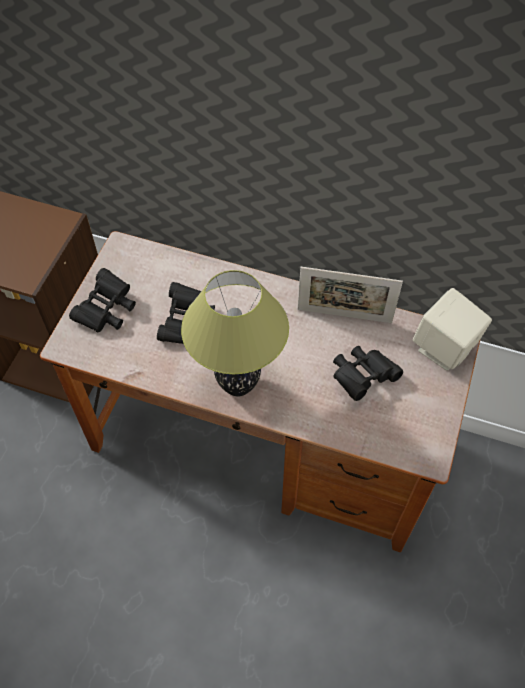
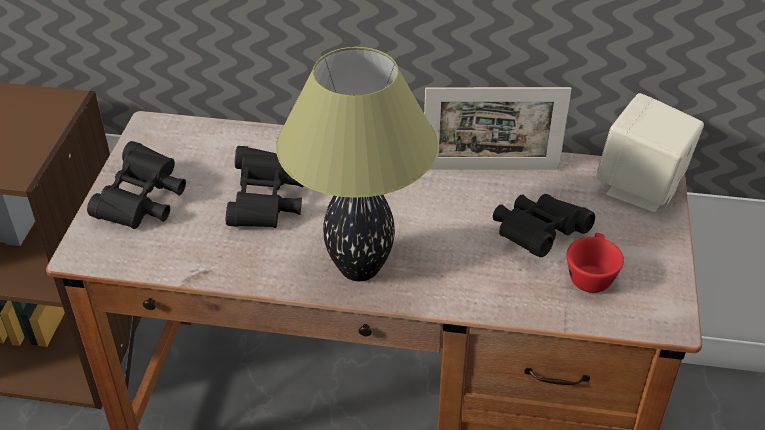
camera: 10 degrees left, 15 degrees down
none -> red cup [567,233,624,293]

